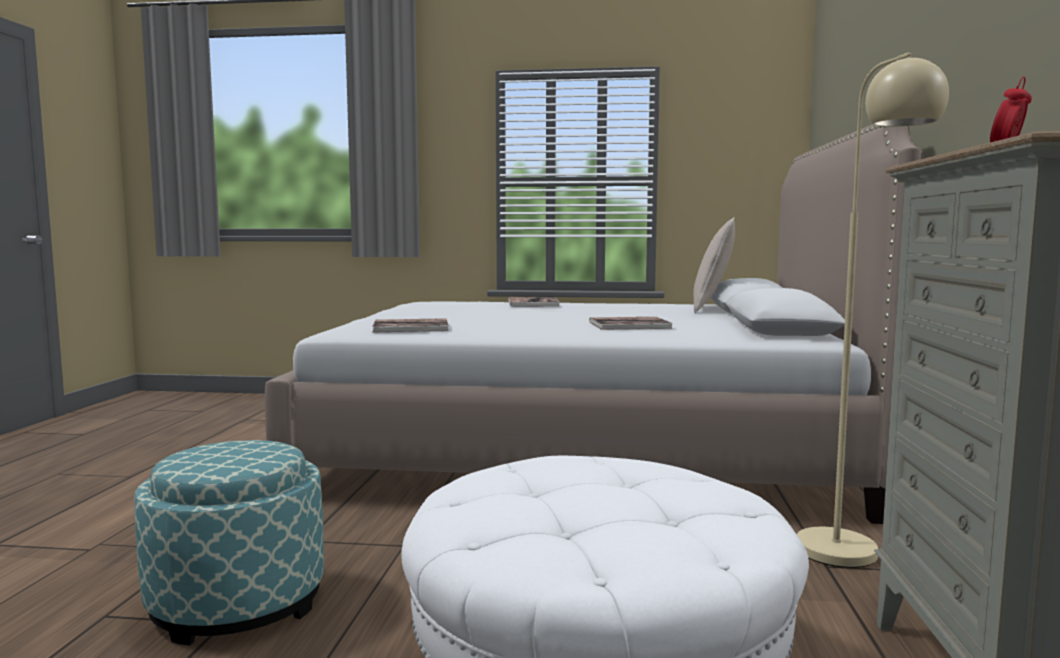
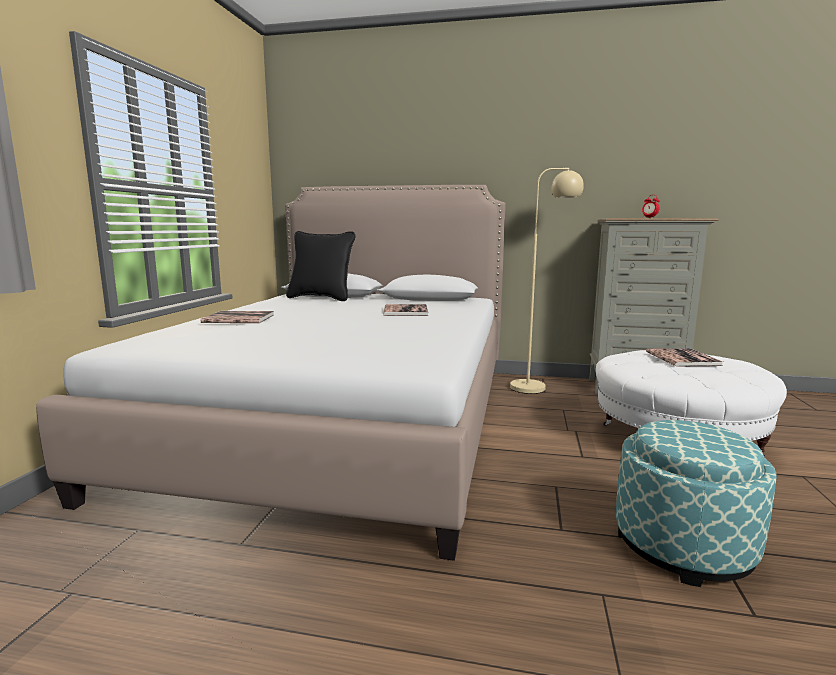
camera: 85 degrees left, 5 degrees up
book [372,318,449,332] -> book moved to [646,348,723,367]
beige pillow [693,217,735,313] -> black pillow [286,231,356,301]

